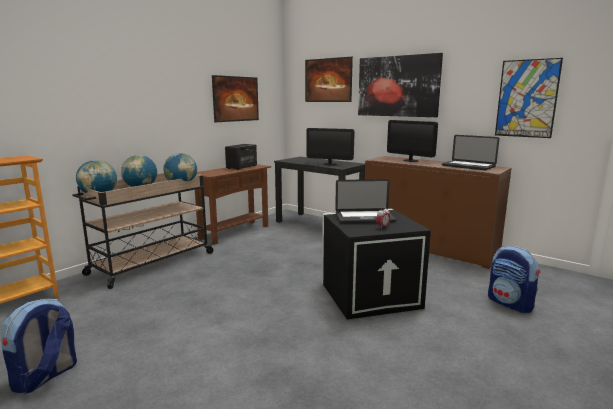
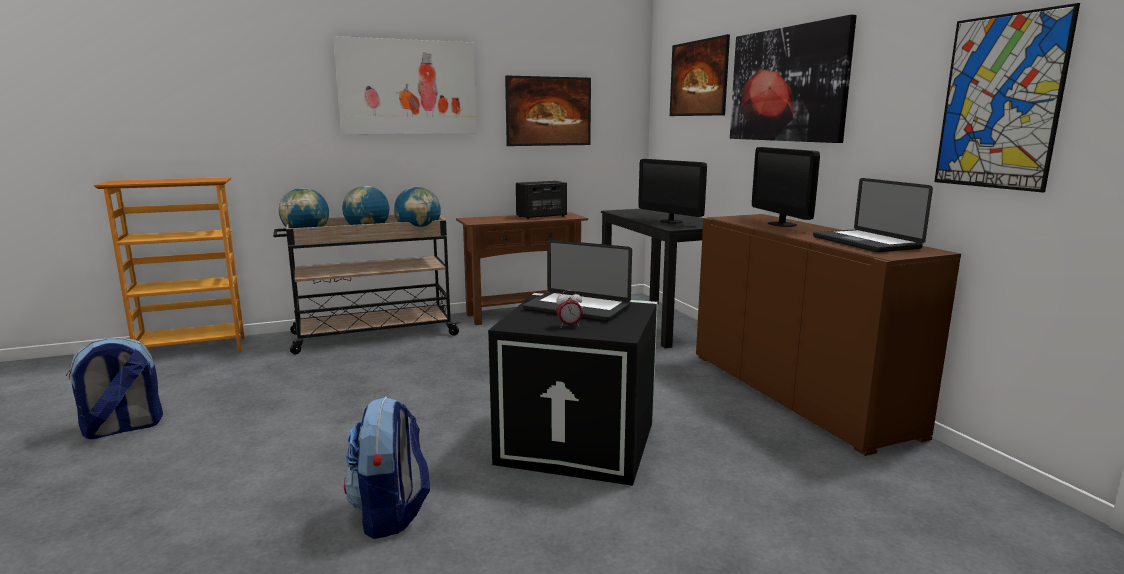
camera: 30 degrees right, 0 degrees up
backpack [488,246,540,313] -> backpack moved to [344,397,430,539]
none -> picture [333,36,477,134]

